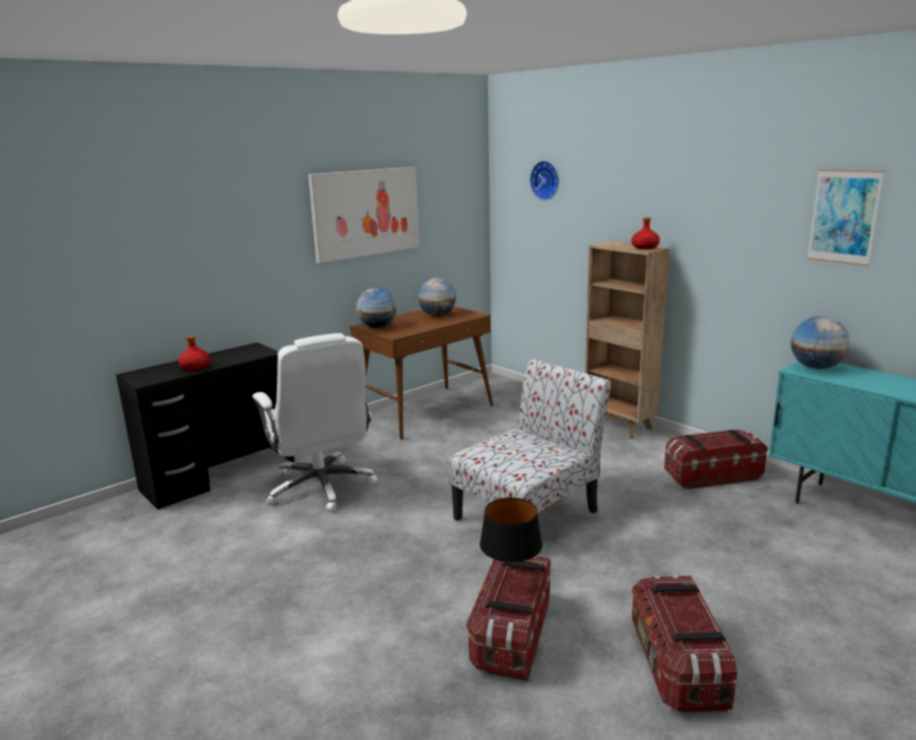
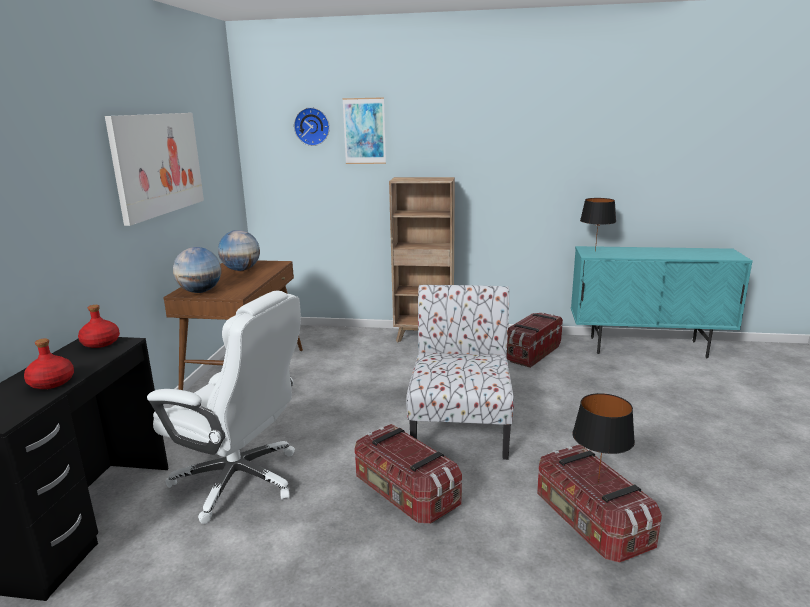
camera: 40 degrees left, 0 degrees up
red bottle [632,218,660,249] -> red bottle moved to [78,305,120,348]
storage box [632,575,737,712] -> storage box moved to [354,424,462,524]
globe [791,316,849,369] -> black table lamp [580,198,616,252]
picture [807,169,884,266] -> picture moved to [342,97,386,164]

